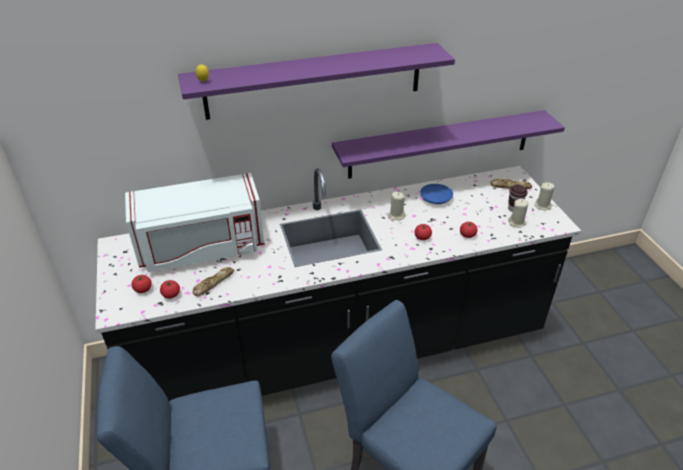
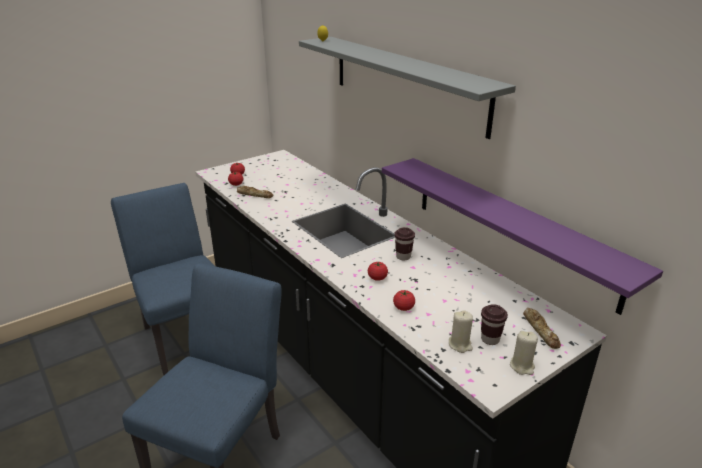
camera: 70 degrees right, 10 degrees down
white microwave [125,173,264,272] -> none
purple shelf [178,43,455,120] -> grey shelf [299,37,516,139]
beige candle [388,192,405,221] -> brown cup [394,227,415,260]
blue plate [420,184,453,204] -> none

